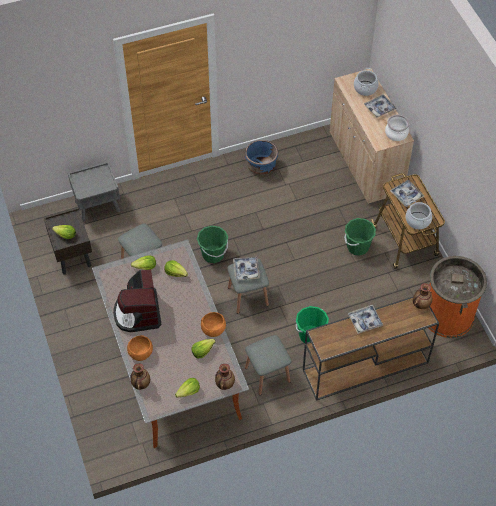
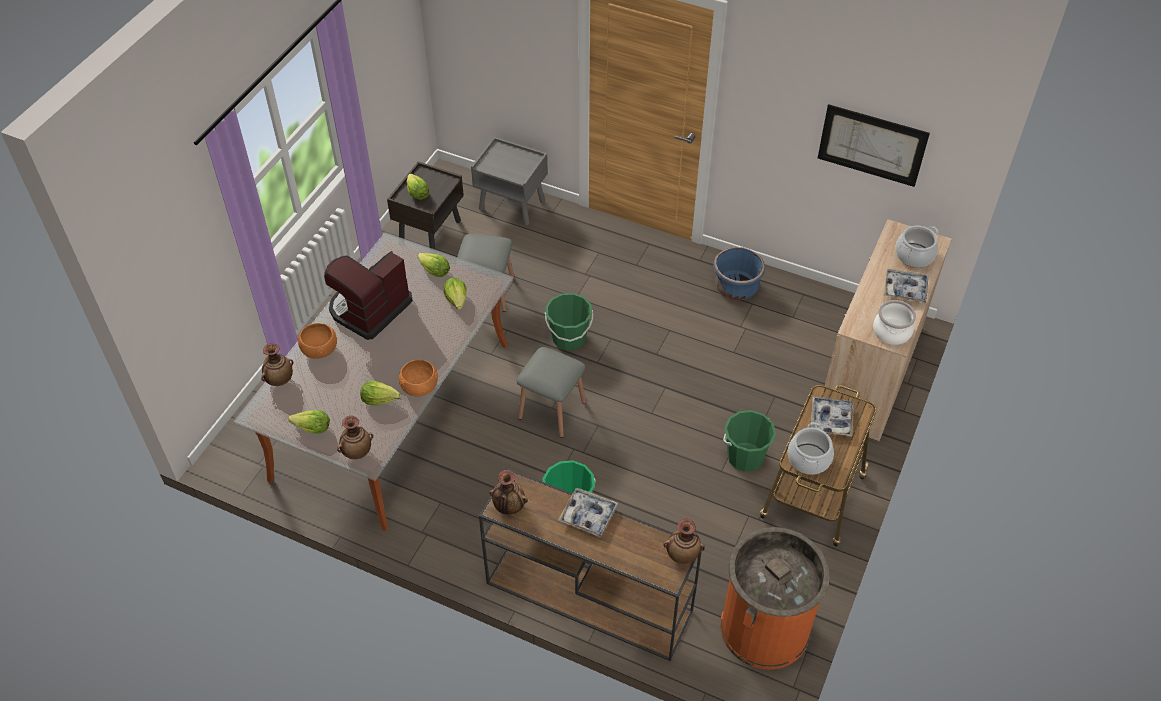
camera: 45 degrees right, 5 degrees down
tray [233,257,260,280] -> none
grey stool [245,335,291,395] -> none
none -> vase [489,470,528,515]
none -> picture [818,104,930,187]

